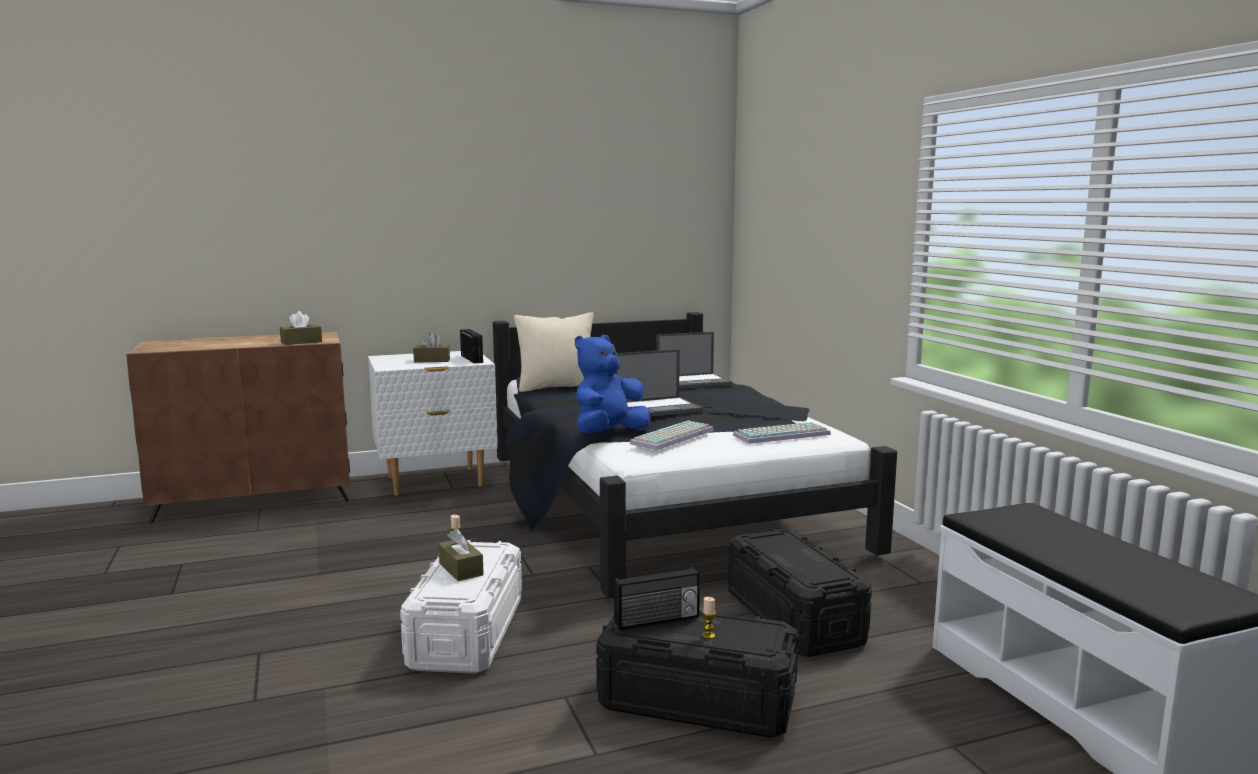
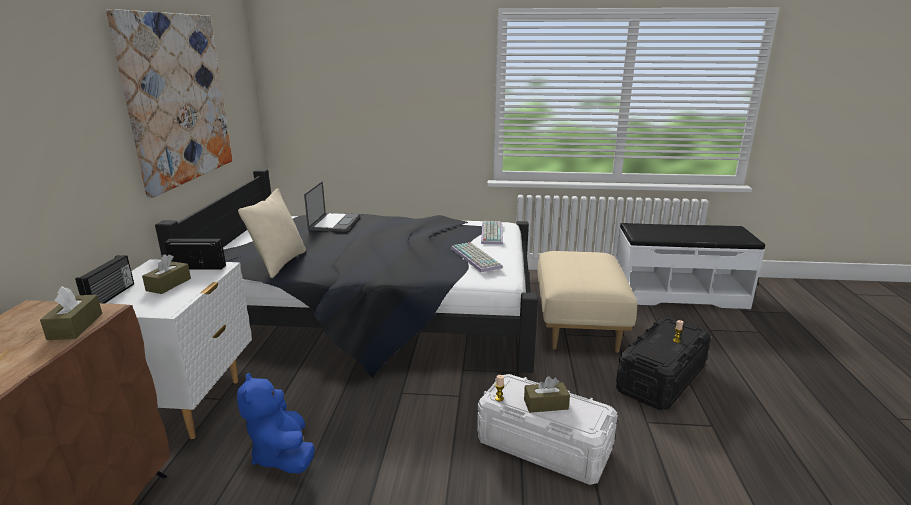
camera: 65 degrees left, 10 degrees up
blue plush toy [575,335,651,433] -> blue plush toy moved to [237,373,315,474]
radio [614,567,700,630] -> radio moved to [75,255,134,303]
laptop [615,349,703,417] -> none
black storage box [727,529,872,657] -> beige ottoman [537,251,637,352]
none -> picture [106,9,232,198]

